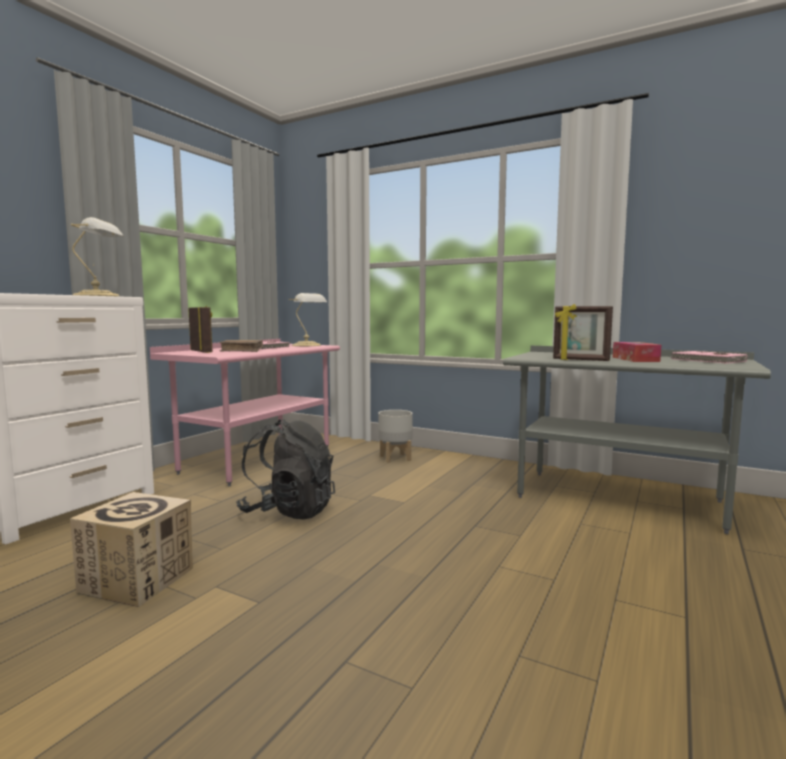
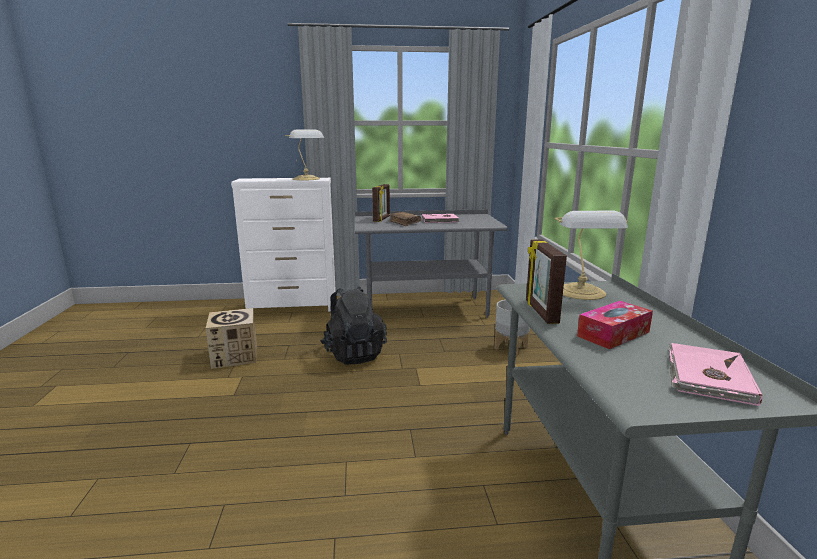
camera: 55 degrees right, 10 degrees up
pink desk [150,339,340,486] -> grey desk [355,209,507,318]
table lamp [289,293,327,346] -> table lamp moved to [555,211,628,300]

